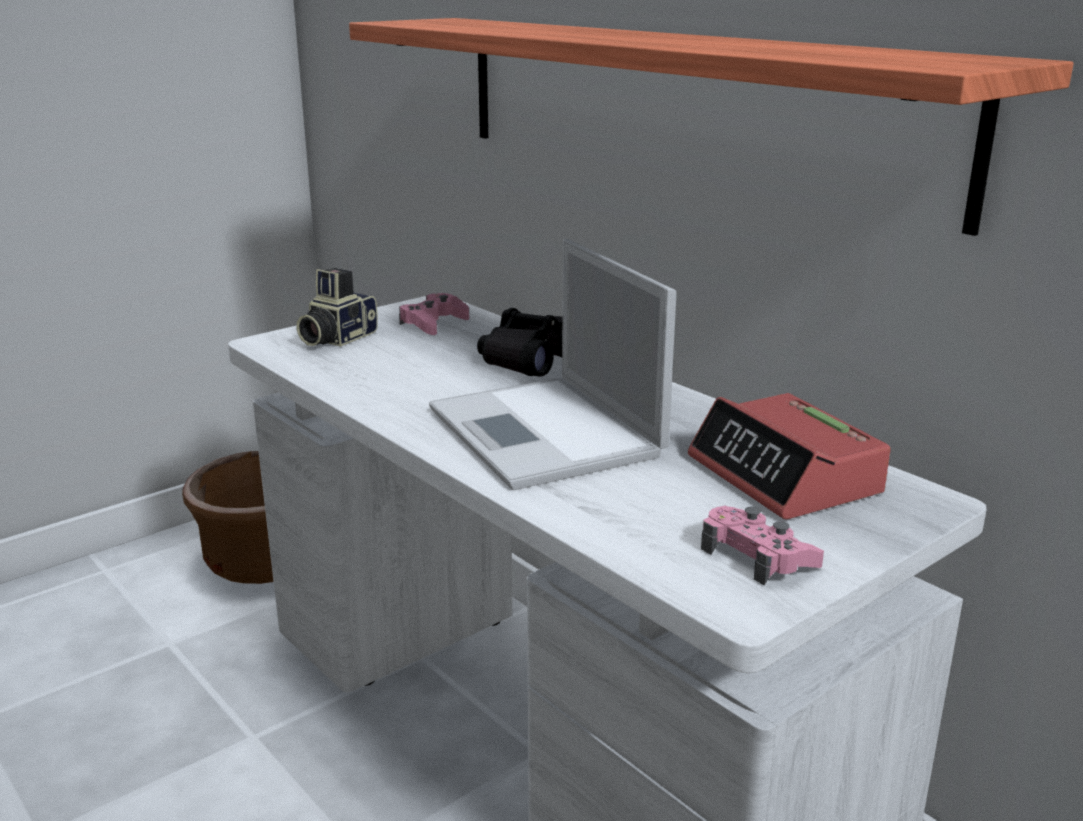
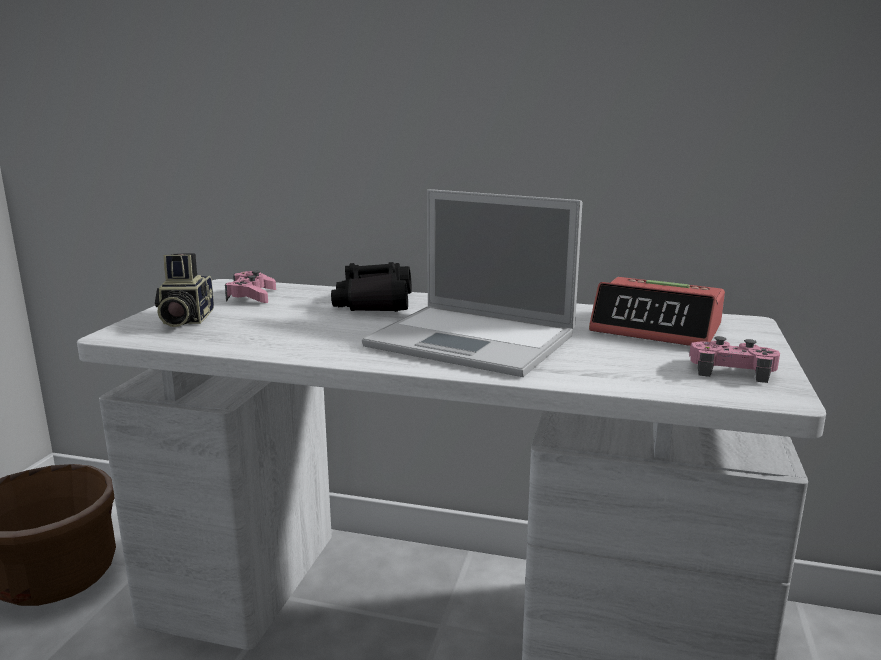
camera: 35 degrees left, 5 degrees down
shelf [349,18,1074,236] -> none

